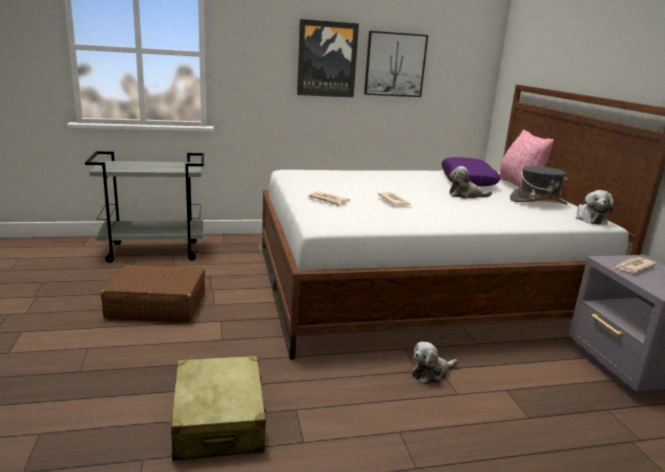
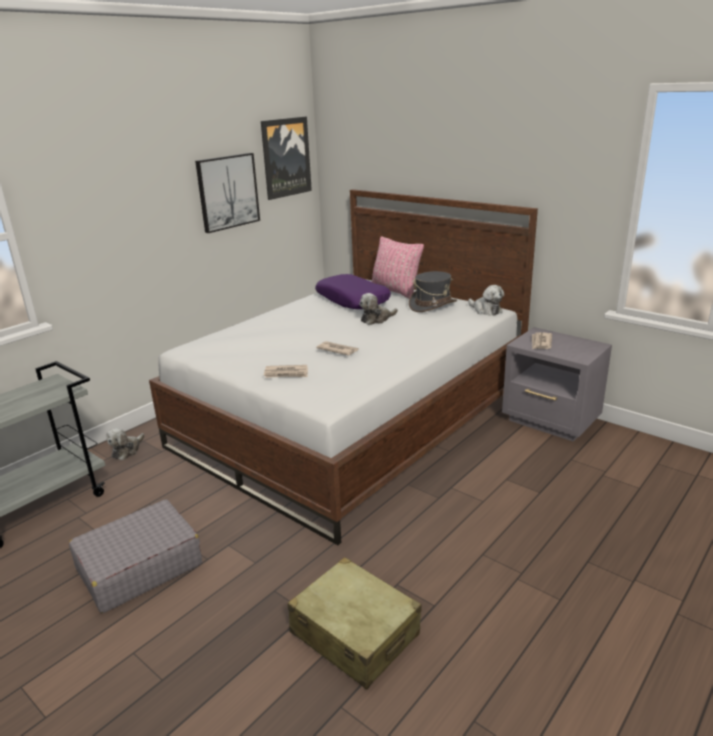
camera: 35 degrees left, 5 degrees up
brown suitcase [101,265,205,322] -> grey suitcase [69,499,202,613]
picture [297,19,359,98] -> picture moved to [261,117,312,200]
plush toy [412,341,458,384] -> plush toy moved to [106,428,144,460]

